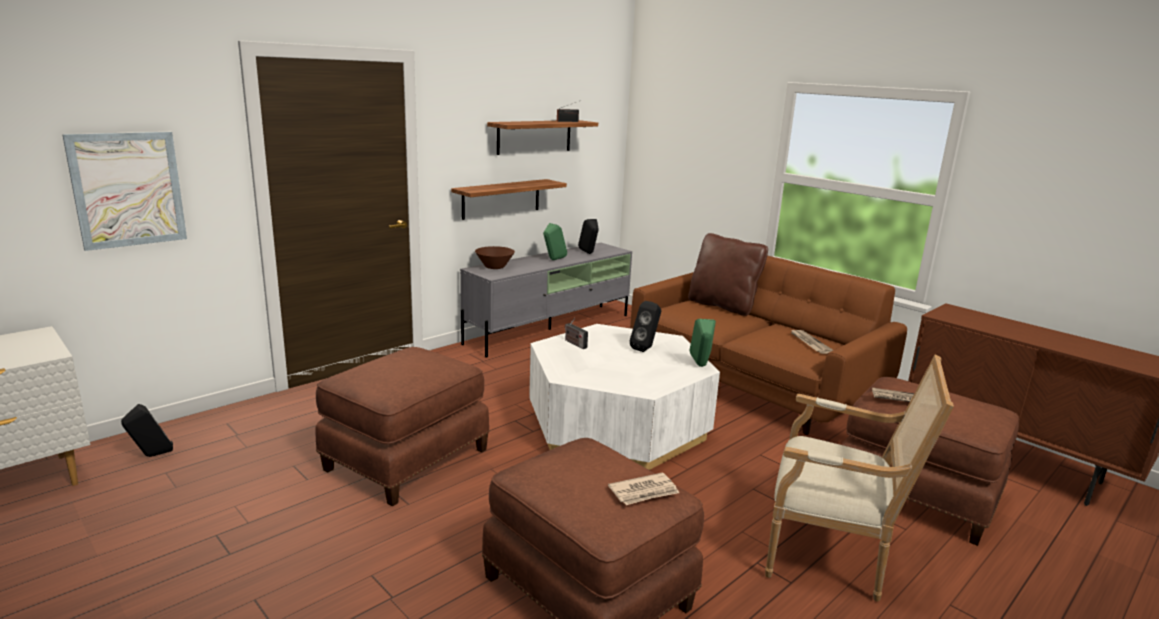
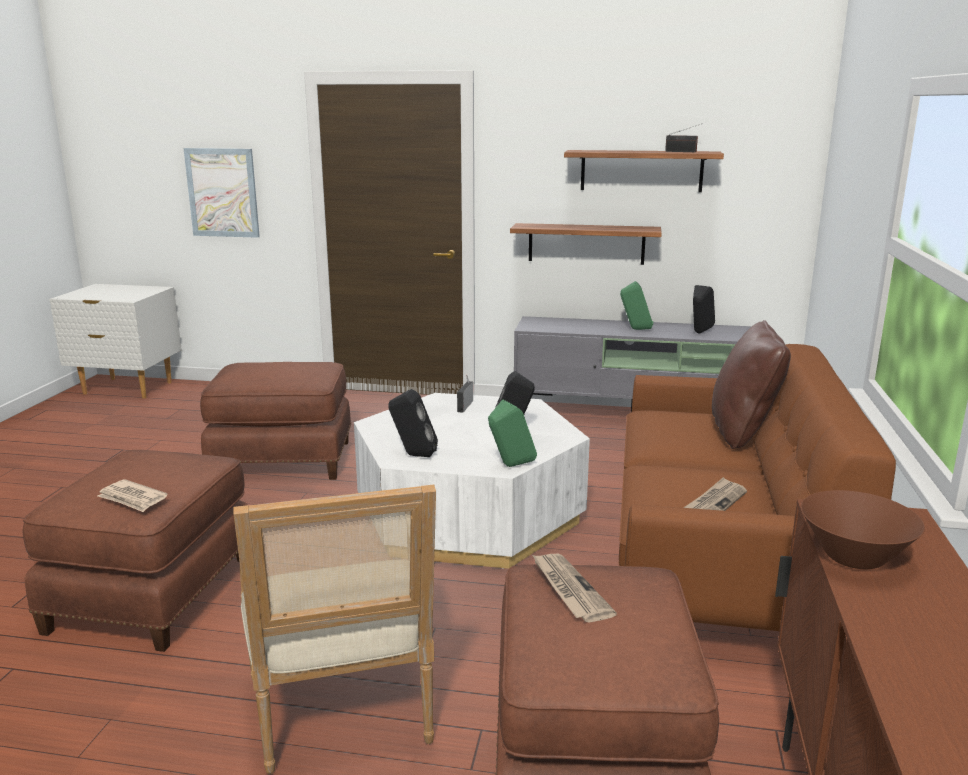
camera: 55 degrees right, 0 degrees up
black speaker [121,404,173,457] -> black speaker moved to [388,389,438,457]
brown bowl [475,246,515,269] -> brown bowl moved to [801,490,925,569]

